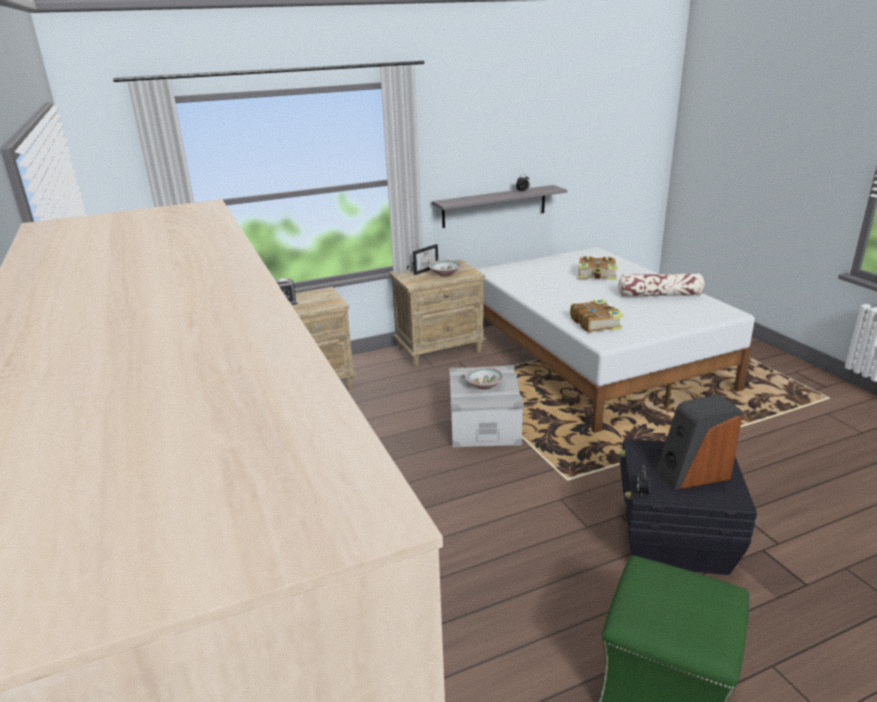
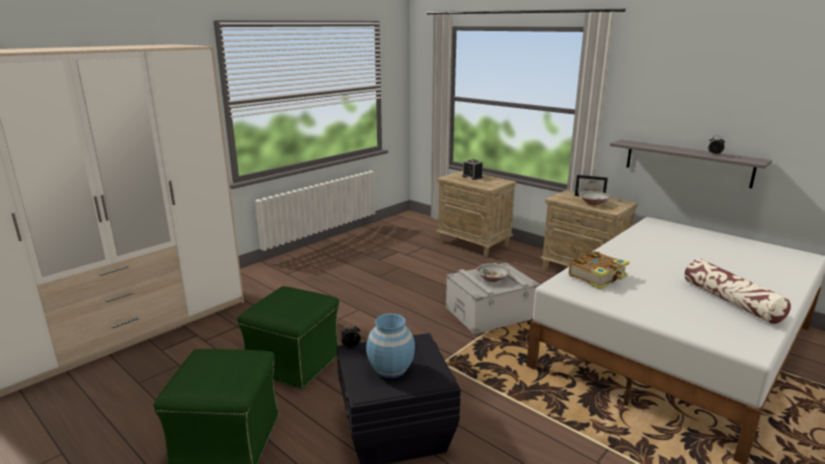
camera: 65 degrees right, 5 degrees down
book [578,257,618,280] -> none
speaker [656,394,742,490] -> blue vase [366,313,415,378]
none -> green ottoman [237,286,339,390]

